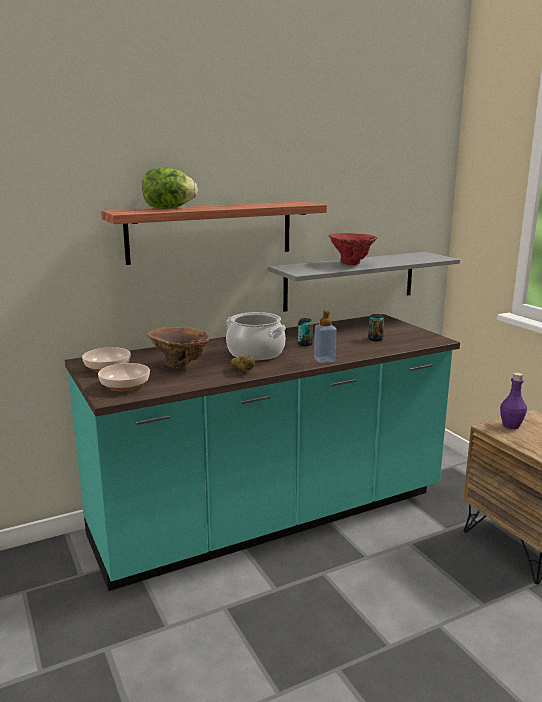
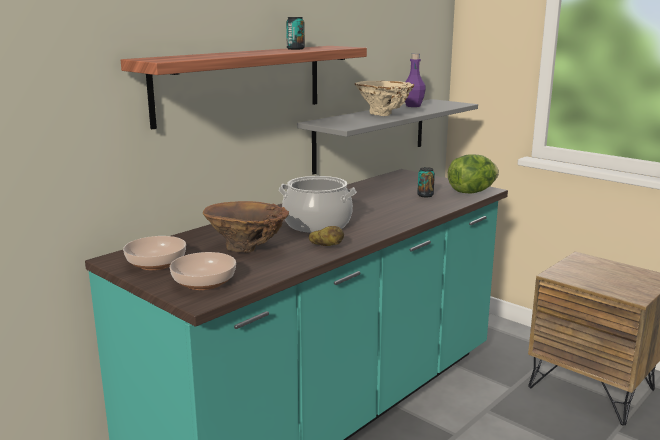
camera: 20 degrees left, 0 degrees up
lettuce [142,167,198,209] -> lettuce moved to [448,154,499,194]
can [298,318,313,346] -> can moved to [286,17,305,50]
soap dispenser [314,310,336,363] -> none
red vase [329,233,377,265] -> beige vase [355,81,414,116]
purple bottle [500,373,527,429] -> purple bottle moved to [405,53,426,107]

